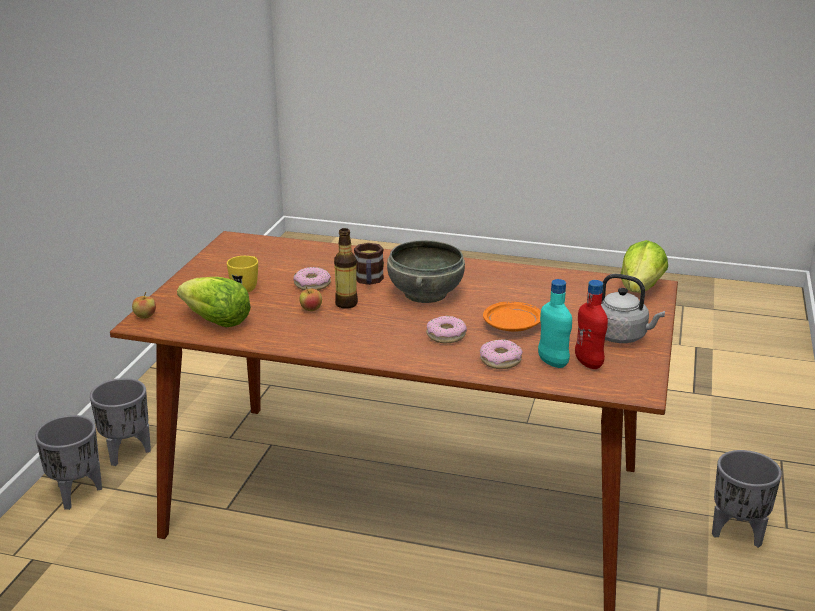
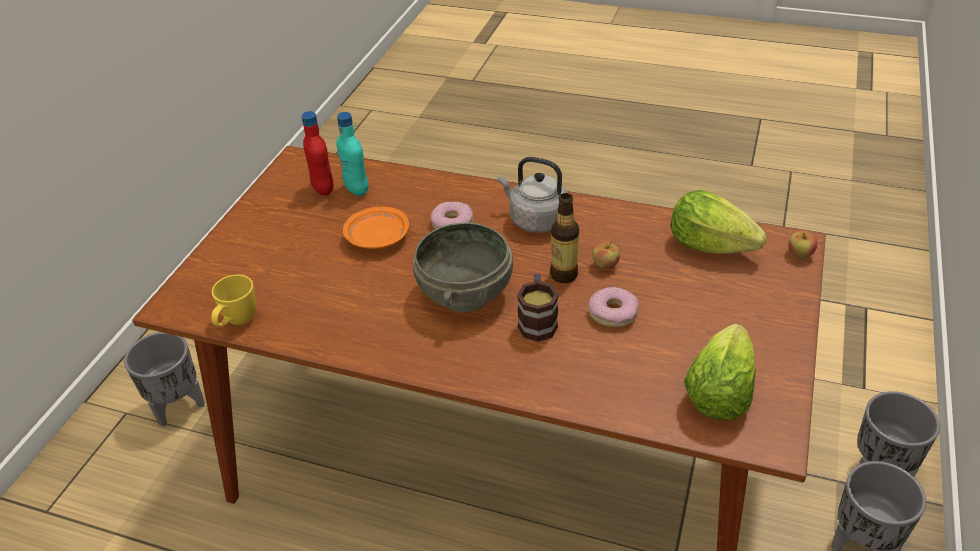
camera: 175 degrees left, 15 degrees up
yellow mug [227,256,258,292] -> yellow mug moved to [211,275,256,327]
donut [480,339,523,369] -> none
grey kettle [601,274,665,343] -> grey kettle moved to [498,157,568,233]
lettuce [621,240,668,293] -> lettuce moved to [684,324,756,420]

